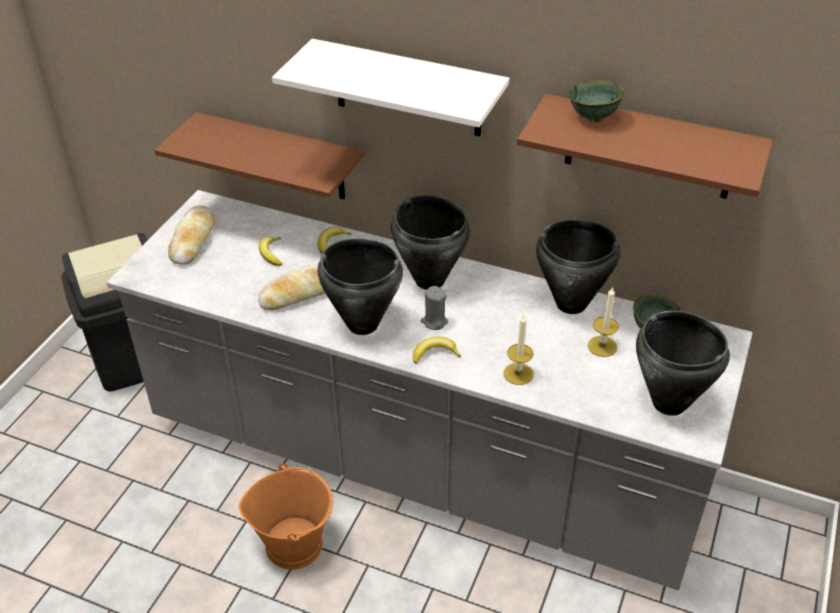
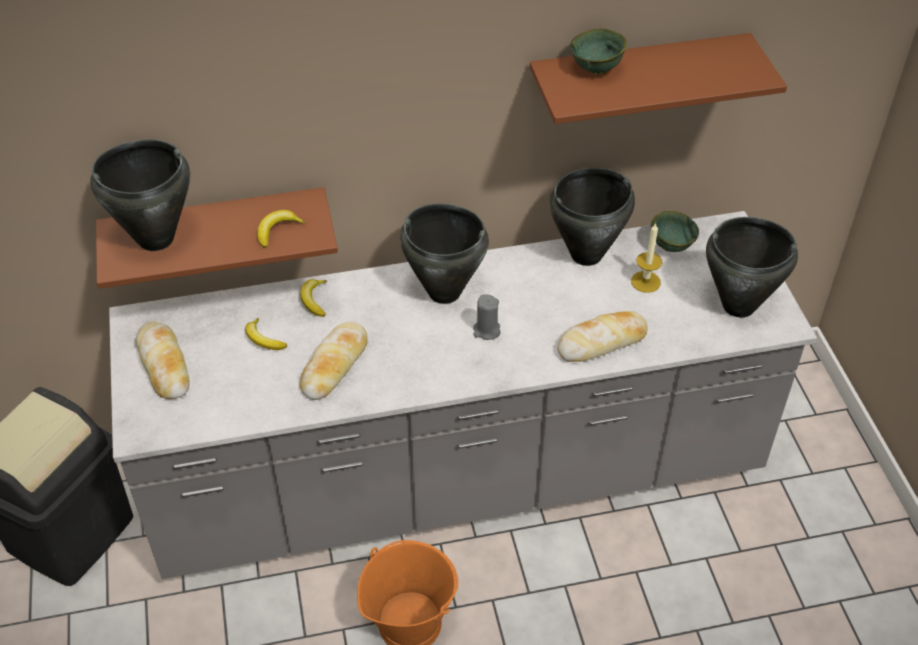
camera: 35 degrees left, 5 degrees up
white shelf [272,39,510,136] -> none
black cooking pot [318,238,403,335] -> black cooking pot moved to [90,140,190,251]
banana [413,336,461,364] -> banana moved to [257,210,306,248]
candle [503,315,534,385] -> bread [557,311,648,362]

